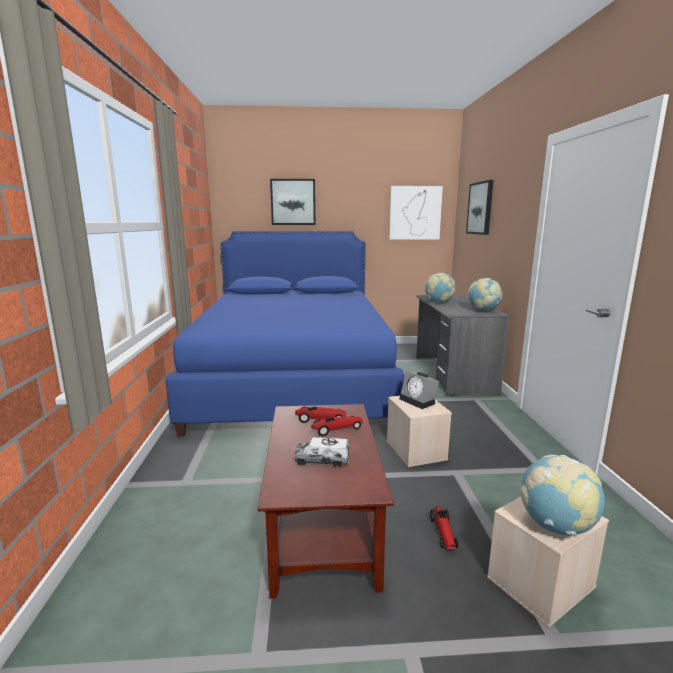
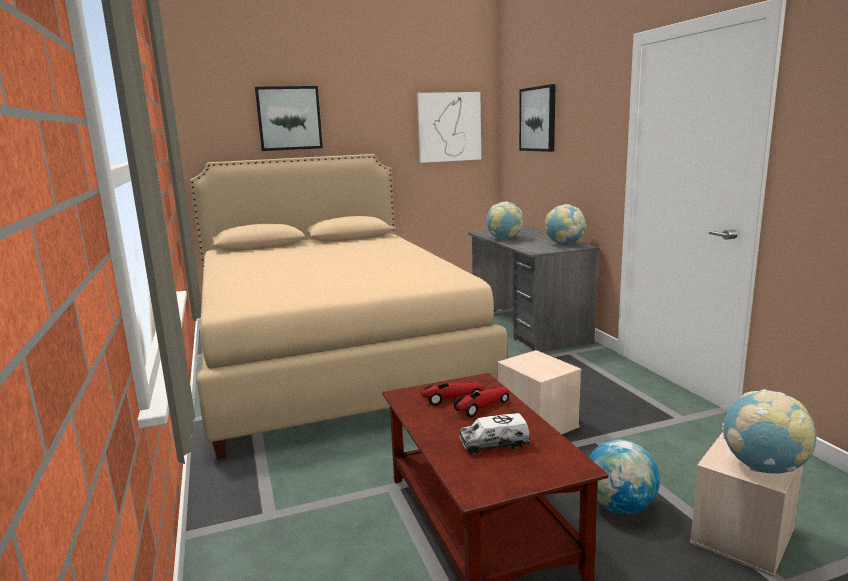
camera: 15 degrees left, 0 degrees up
blue bed [165,231,404,437] -> beige bed [190,154,507,459]
alarm clock [399,371,439,409] -> none
toy car [430,505,458,549] -> globe [589,440,660,514]

